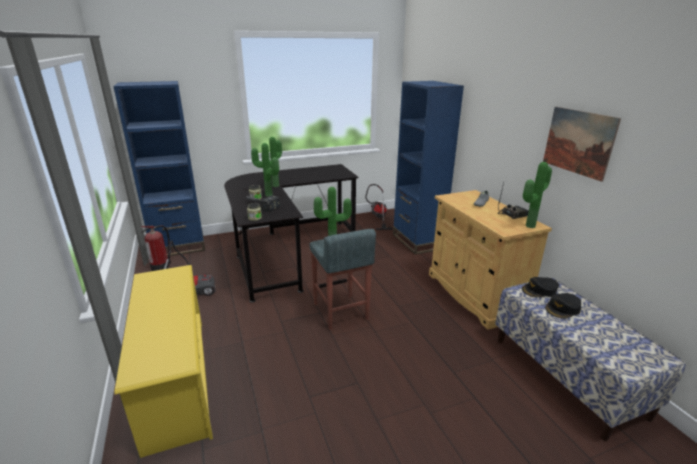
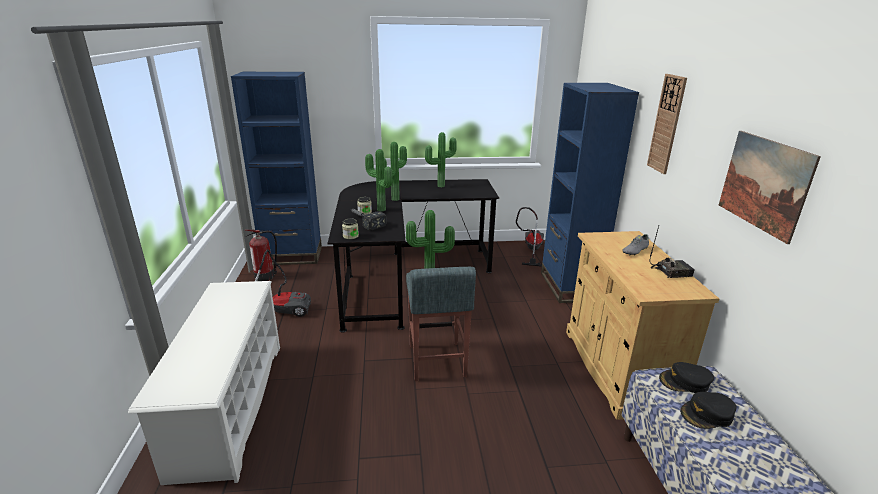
camera: 15 degrees right, 0 degrees up
yellow shoe rack [114,265,213,458] -> white shoe rack [128,281,280,485]
potted plant [523,162,552,228] -> potted plant moved to [425,132,456,187]
none -> wall clock [647,74,687,174]

